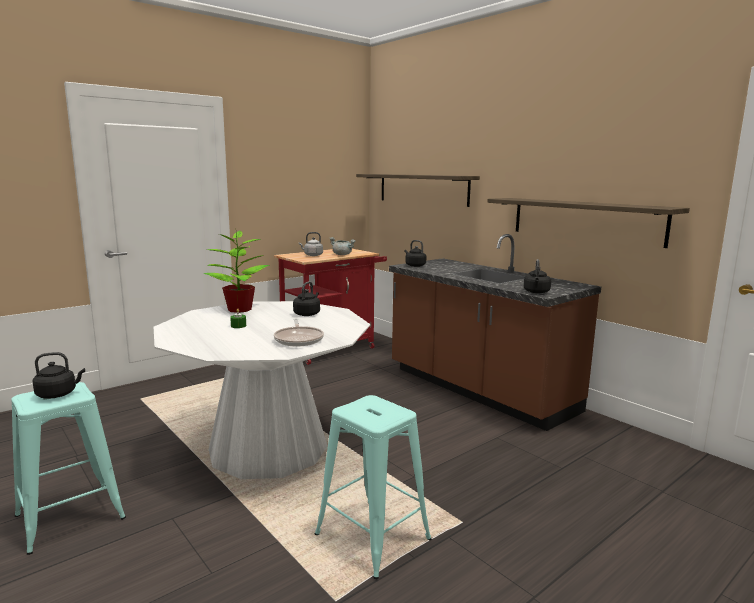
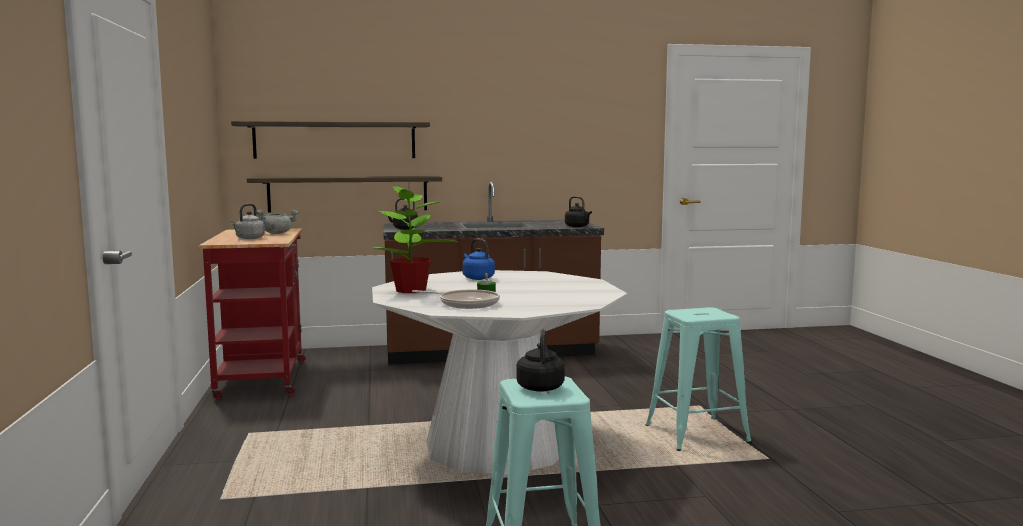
camera: 60 degrees left, 5 degrees down
frying pan [274,319,324,347] -> frying pan moved to [412,289,500,309]
black kettle [293,281,320,316] -> blue kettle [462,239,495,280]
shelf [487,198,690,248] -> shelf moved to [247,176,442,213]

